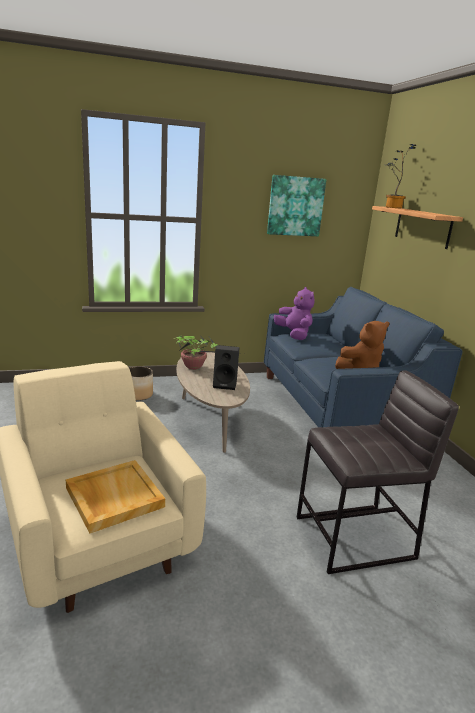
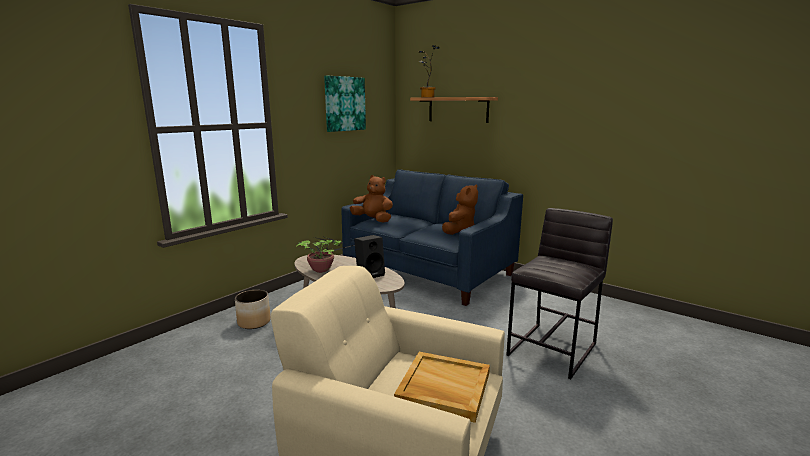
camera: 35 degrees left, 5 degrees down
purple plush toy [274,287,314,340] -> brown plush toy [350,175,393,223]

